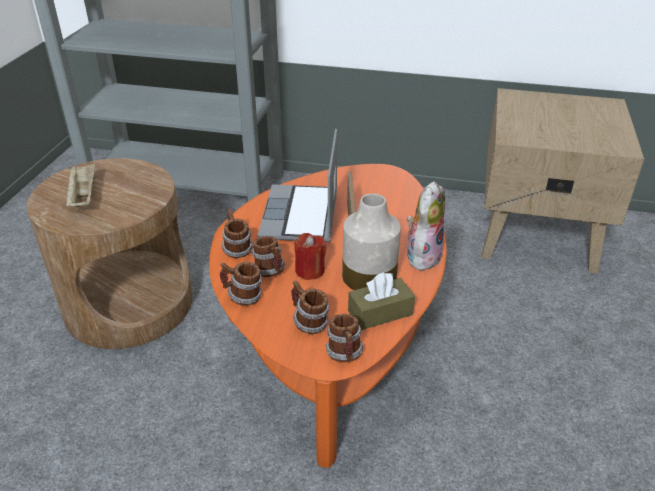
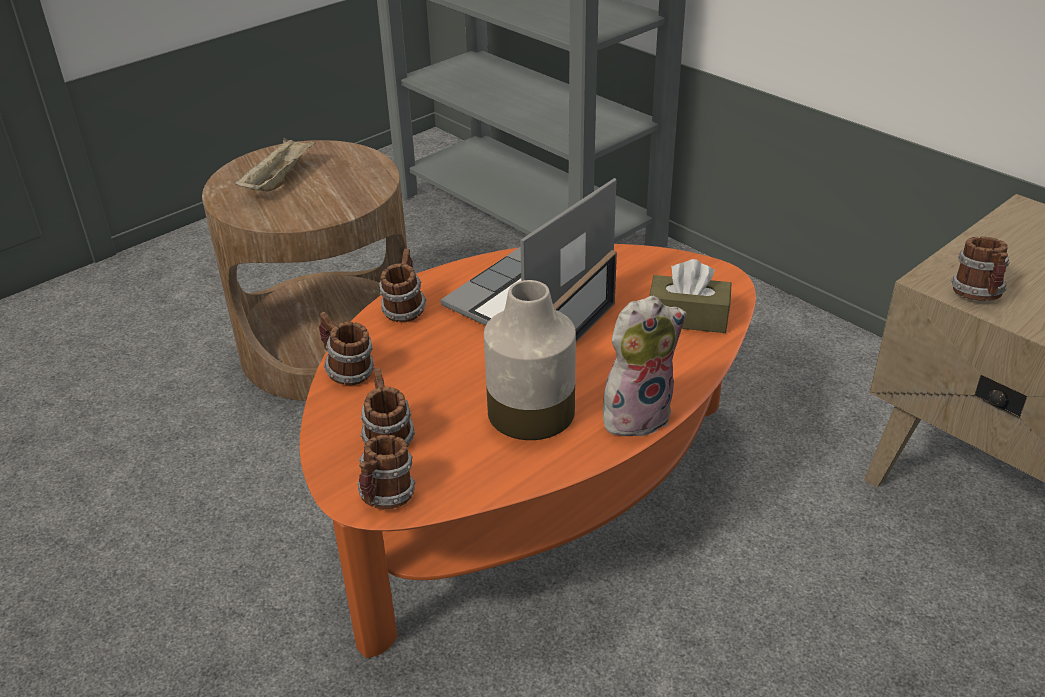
camera: 35 degrees right, 0 degrees up
mug [251,236,285,277] -> mug moved to [951,237,1010,301]
red candle [295,233,326,280] -> none
brown tissue box [348,272,415,330] -> brown tissue box moved to [649,259,731,333]

